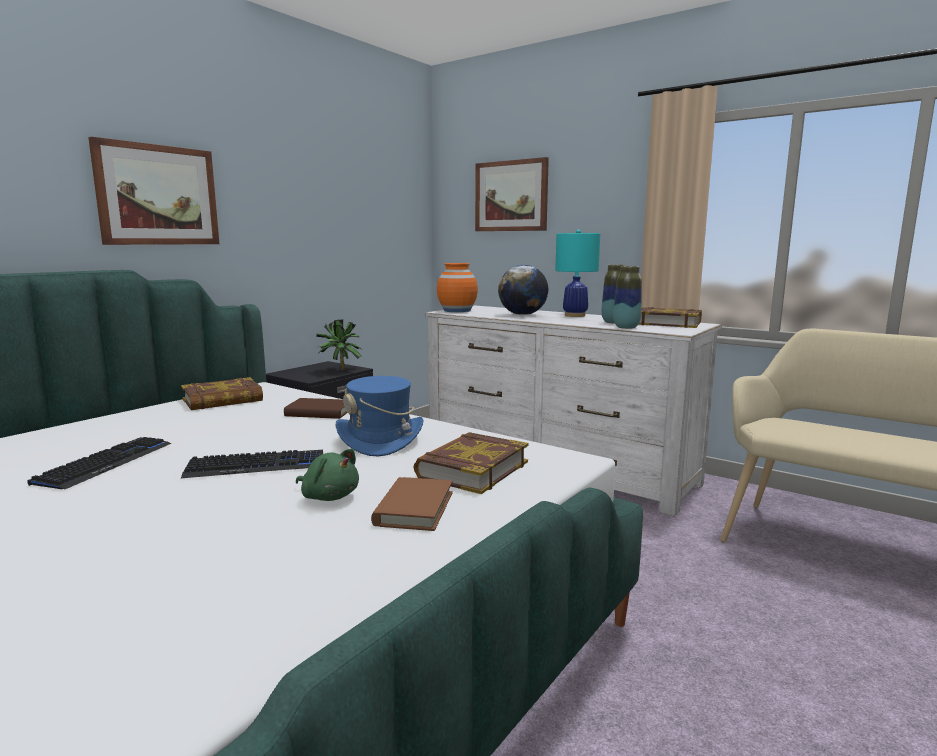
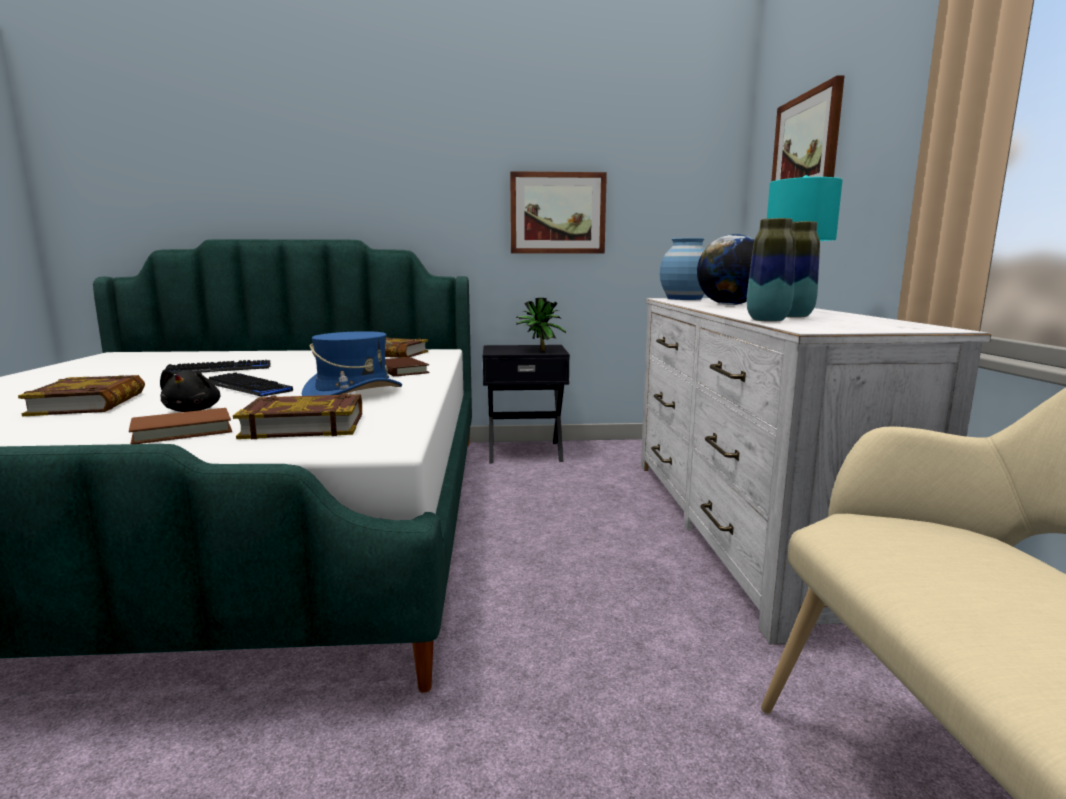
camera: 50 degrees right, 0 degrees up
picture [88,137,219,245] -> picture moved to [510,171,607,253]
green plush toy [296,449,359,501] -> black plush toy [160,370,220,412]
orange vase [437,263,478,312] -> blue vase [660,238,705,300]
book [638,307,702,328] -> book moved to [18,375,145,416]

